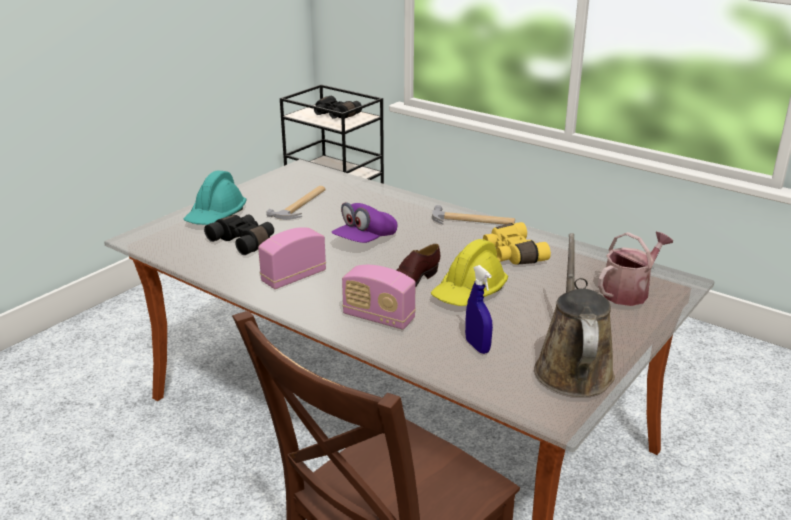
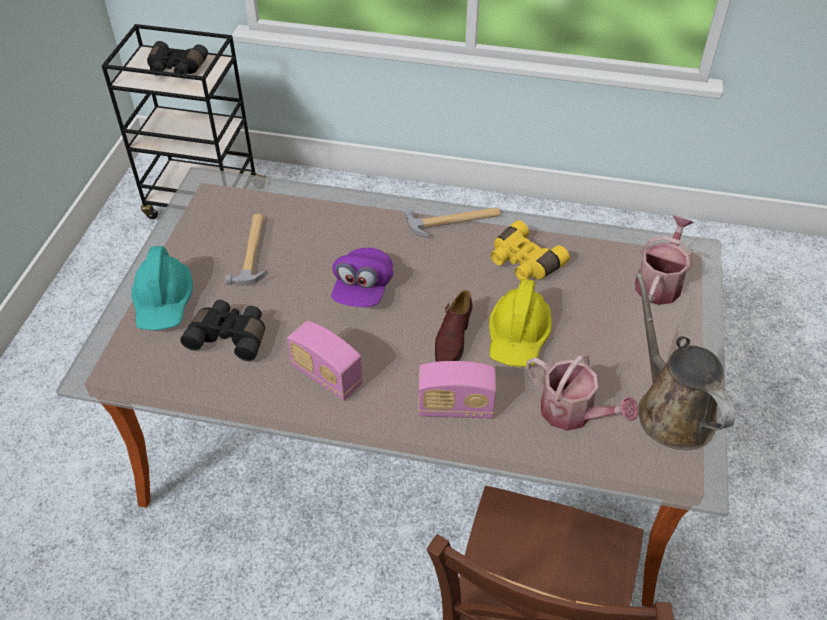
camera: 25 degrees left, 20 degrees up
radio [258,227,326,289] -> radio turned 75 degrees counterclockwise [287,321,363,401]
blue spray bottle [465,265,493,354] -> watering can [526,354,639,431]

